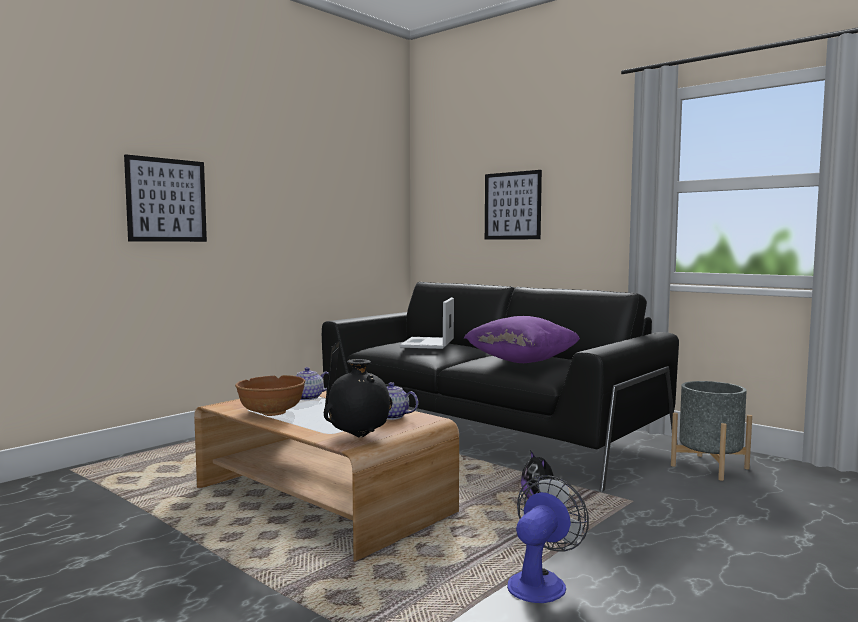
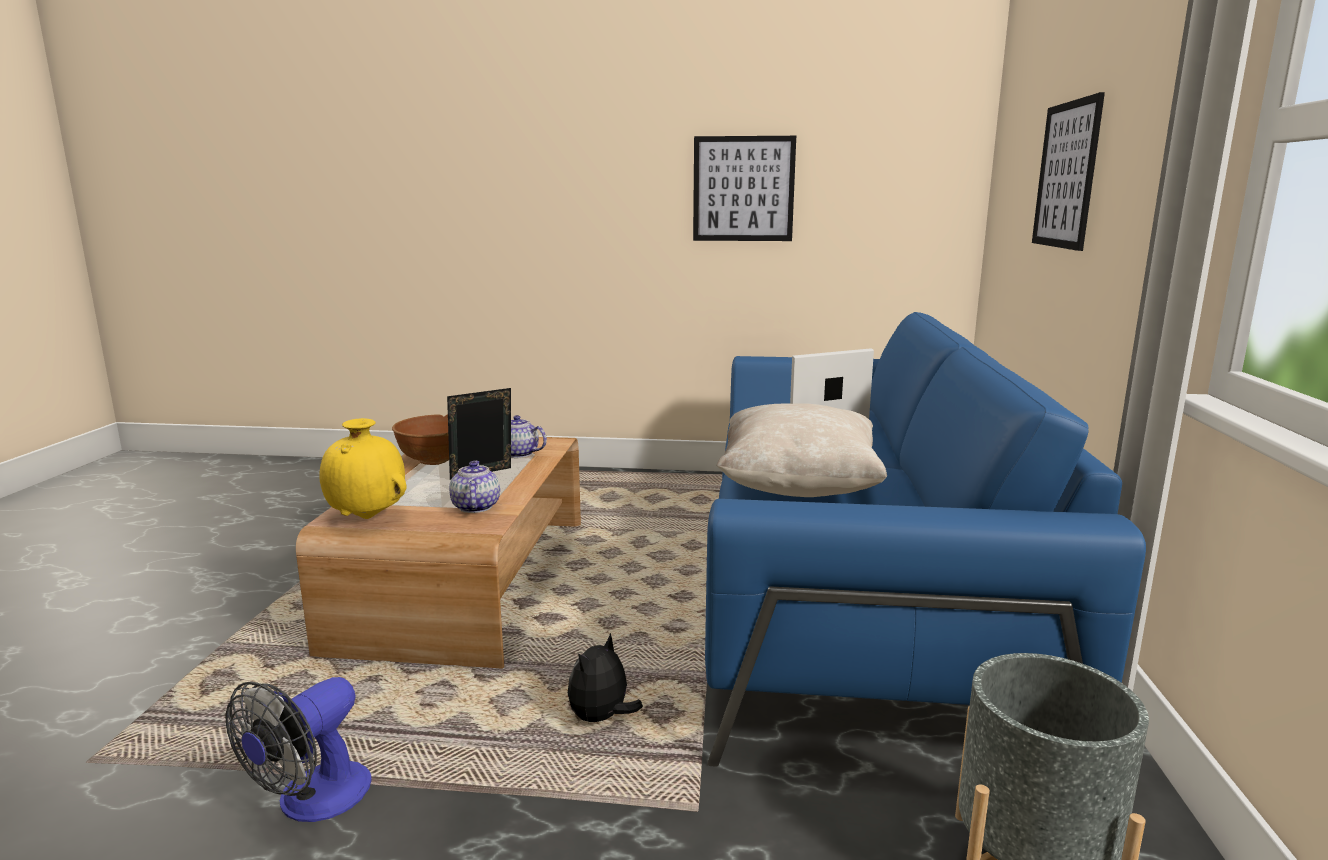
camera: 55 degrees right, 10 degrees up
picture [124,154,207,242] -> picture moved to [693,136,796,241]
black sofa [322,282,679,492] -> blue sofa [705,312,1146,767]
black vase [324,359,392,438] -> yellow vase [319,418,407,519]
purple pillow [464,316,580,363] -> beige pillow [716,404,887,497]
fan [507,475,589,603] -> fan turned 120 degrees clockwise [225,677,372,822]

